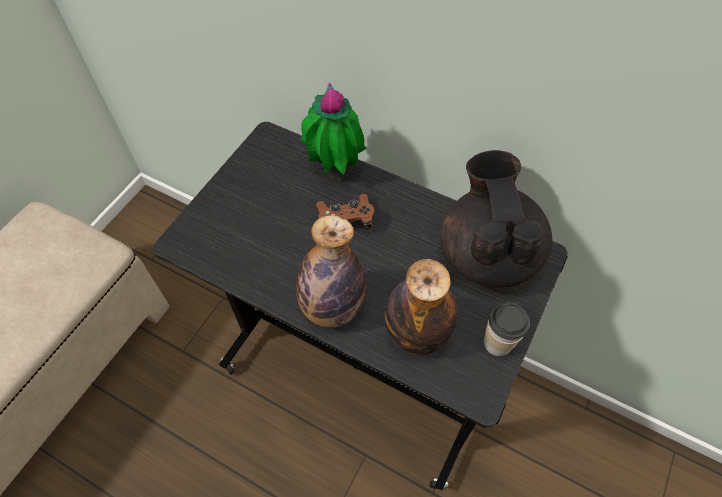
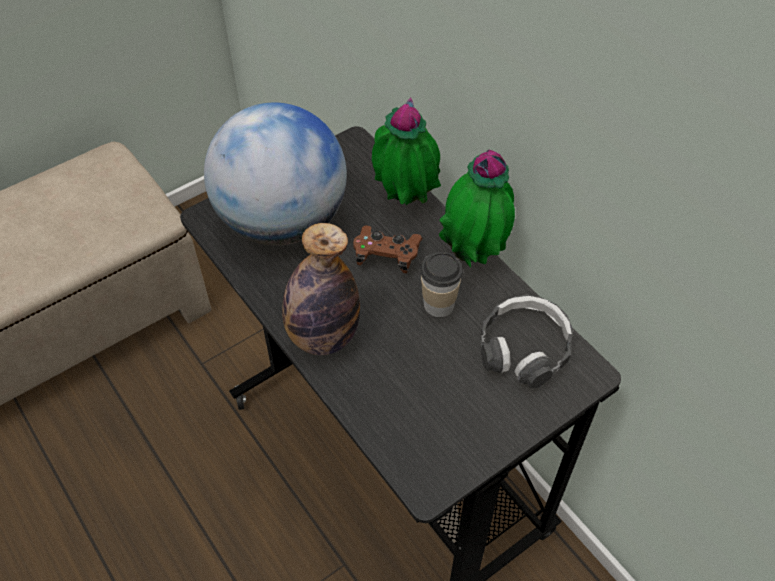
camera: 25 degrees right, 5 degrees down
bottle [385,259,457,355] -> none
black teapot [440,150,552,288] -> headphones [480,294,574,388]
cup [484,302,530,356] -> cup moved to [420,252,463,317]
none -> globe [204,102,347,245]
none -> potted plant [439,149,515,267]

